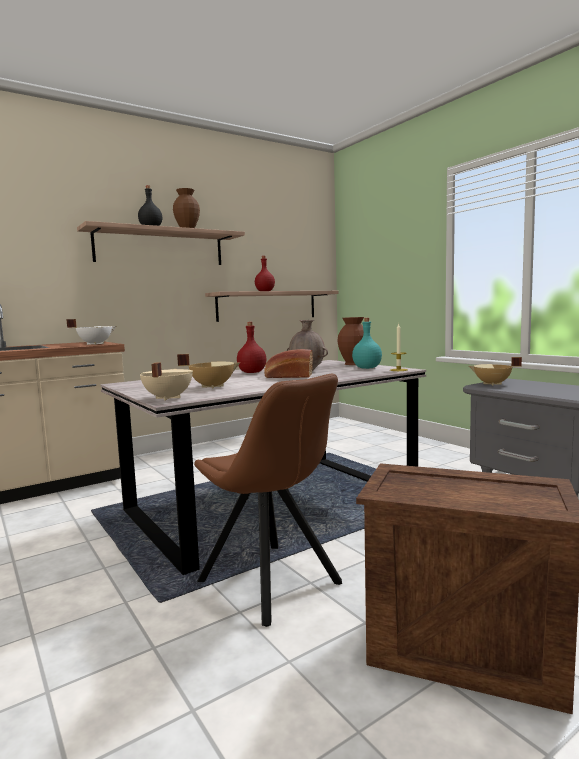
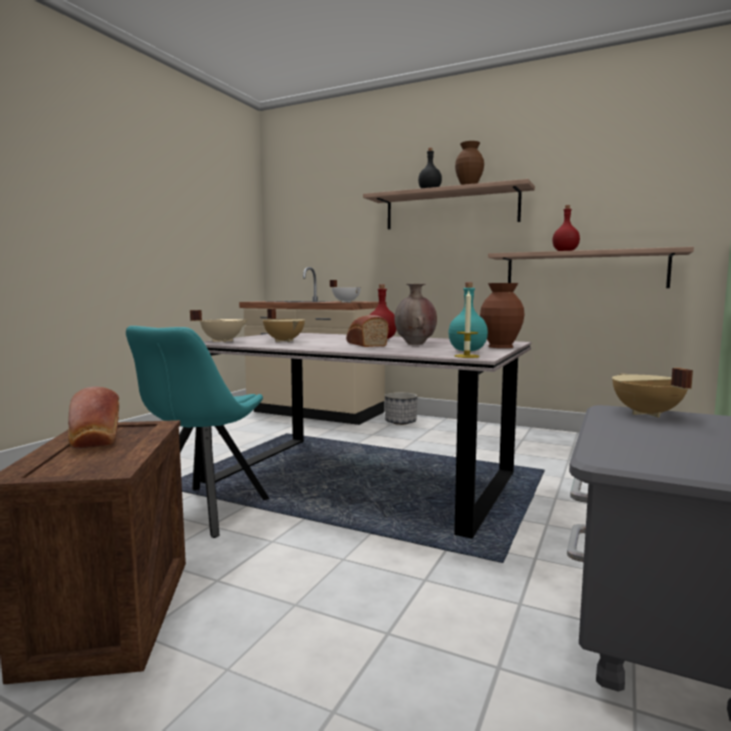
camera: 60 degrees right, 0 degrees up
brown chair [194,374,342,627] -> turquoise chair [126,326,270,538]
none -> bread [68,387,119,449]
none -> planter [385,392,417,425]

